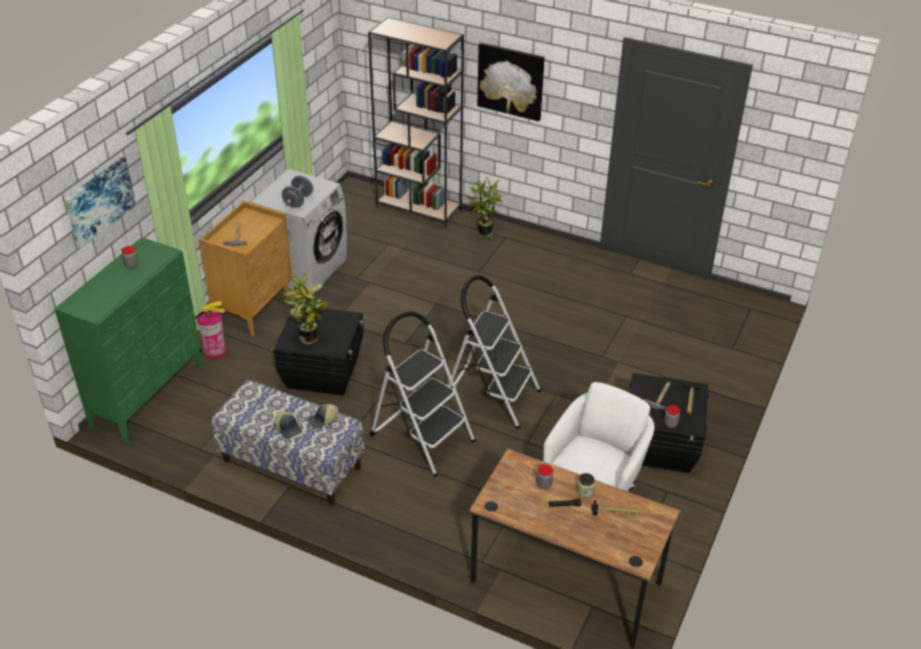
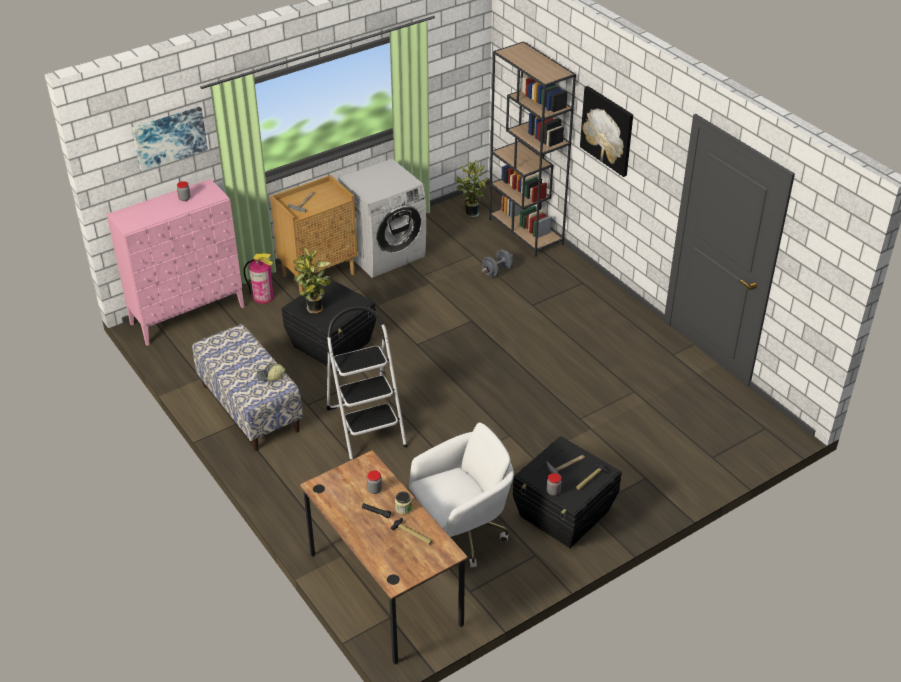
camera: 30 degrees right, 0 degrees up
green dresser [54,237,203,444] -> pink dresser [106,179,244,346]
cap [274,411,301,439] -> none
grey dumbbell [282,176,313,208] -> grey dumbbell moved to [482,250,513,277]
step ladder [443,275,541,429] -> none
potted plant [468,176,502,237] -> potted plant moved to [455,159,488,218]

